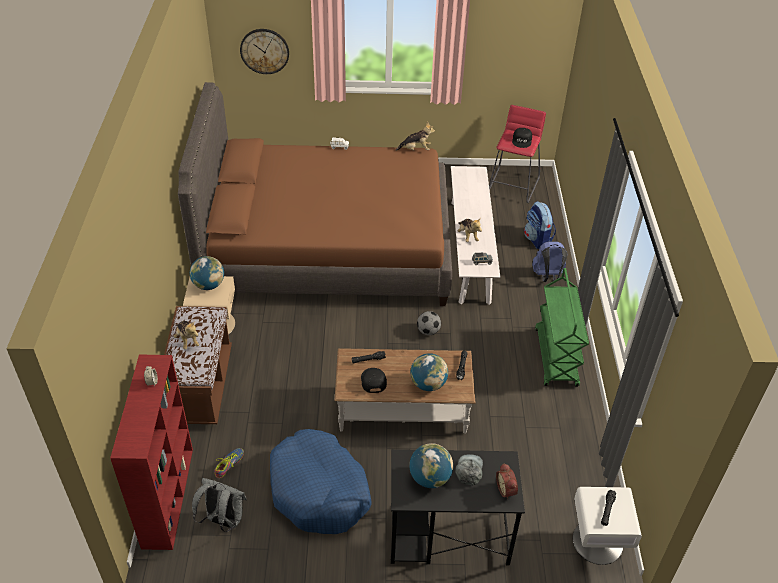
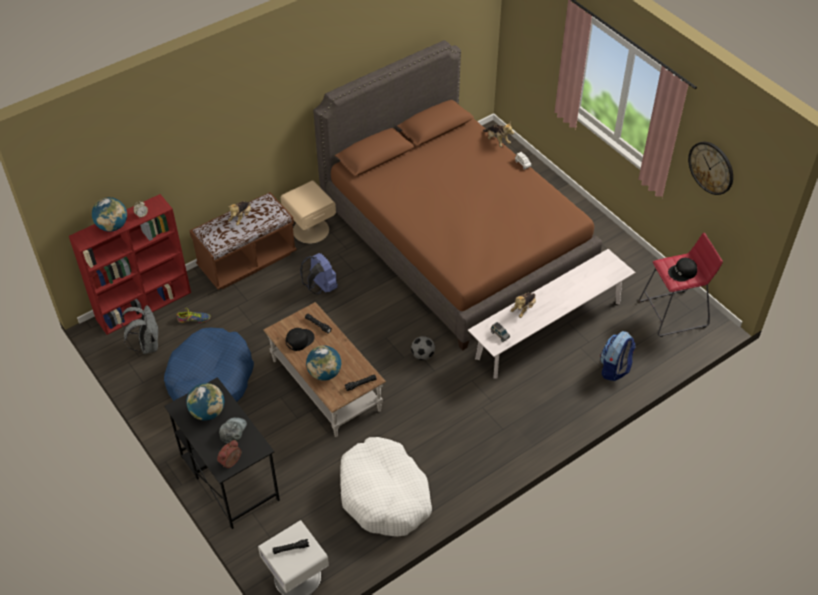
camera: 55 degrees right, 5 degrees up
globe [190,256,224,290] -> globe moved to [92,197,127,232]
wall clock [240,29,289,74] -> wall clock moved to [688,142,733,195]
plush toy [396,122,435,151] -> plush toy moved to [483,122,514,147]
grey cap [455,454,483,485] -> grey cap turned 45 degrees counterclockwise [219,417,247,444]
blue backpack [532,242,567,282] -> blue backpack moved to [300,253,338,294]
green cart [535,268,589,387] -> none
none -> white dog bed [340,437,432,537]

